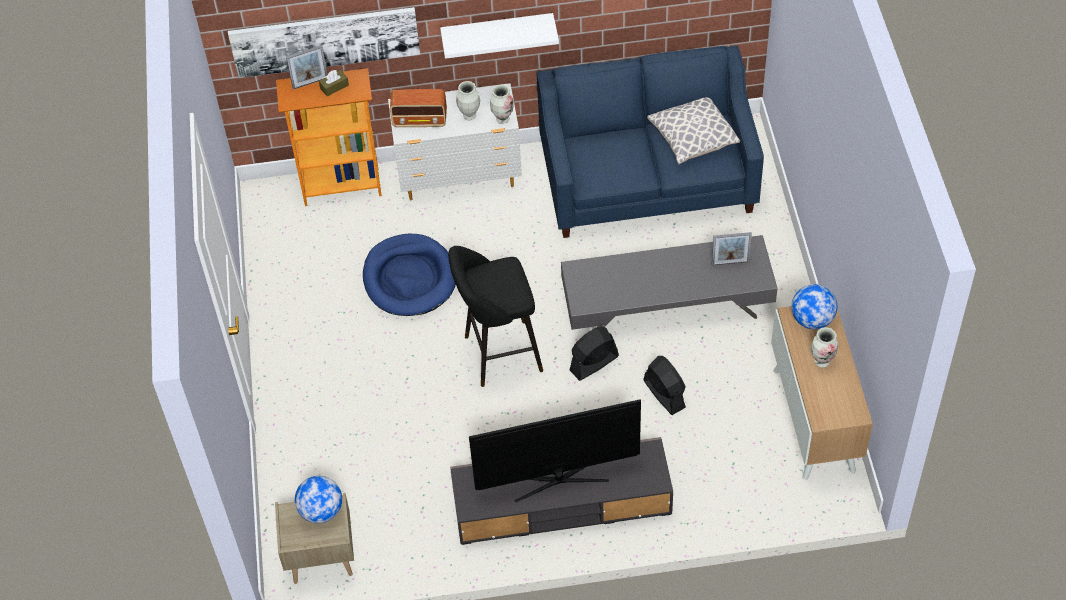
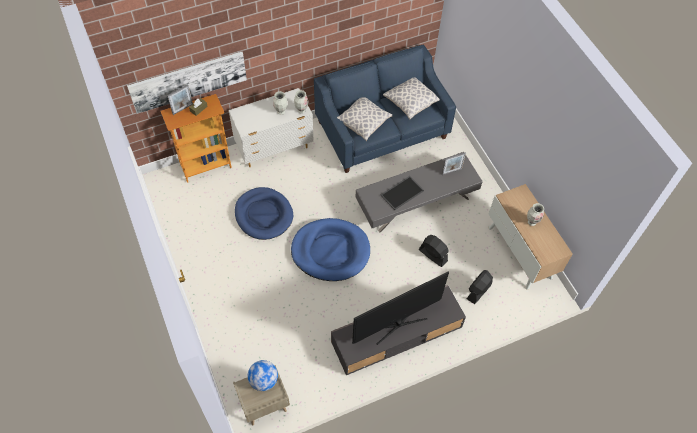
camera: 20 degrees left, 5 degrees up
radio [390,89,447,127] -> none
white shelf [440,13,559,59] -> none
black stool [448,246,543,387] -> blue dog bed [291,218,370,281]
black fan [569,326,619,381] -> black fan moved to [467,270,493,304]
globe [792,284,837,330] -> none
none -> pillow [337,97,392,141]
none -> tray [381,176,424,210]

